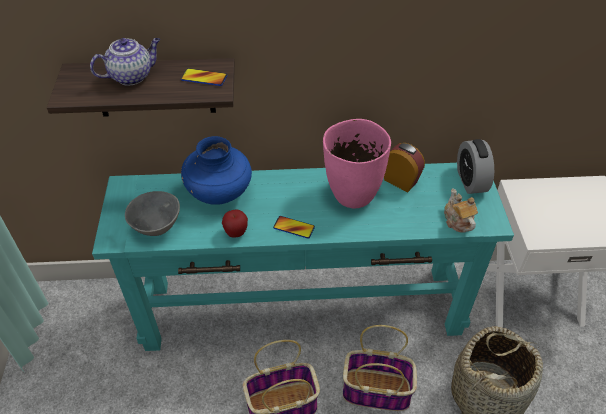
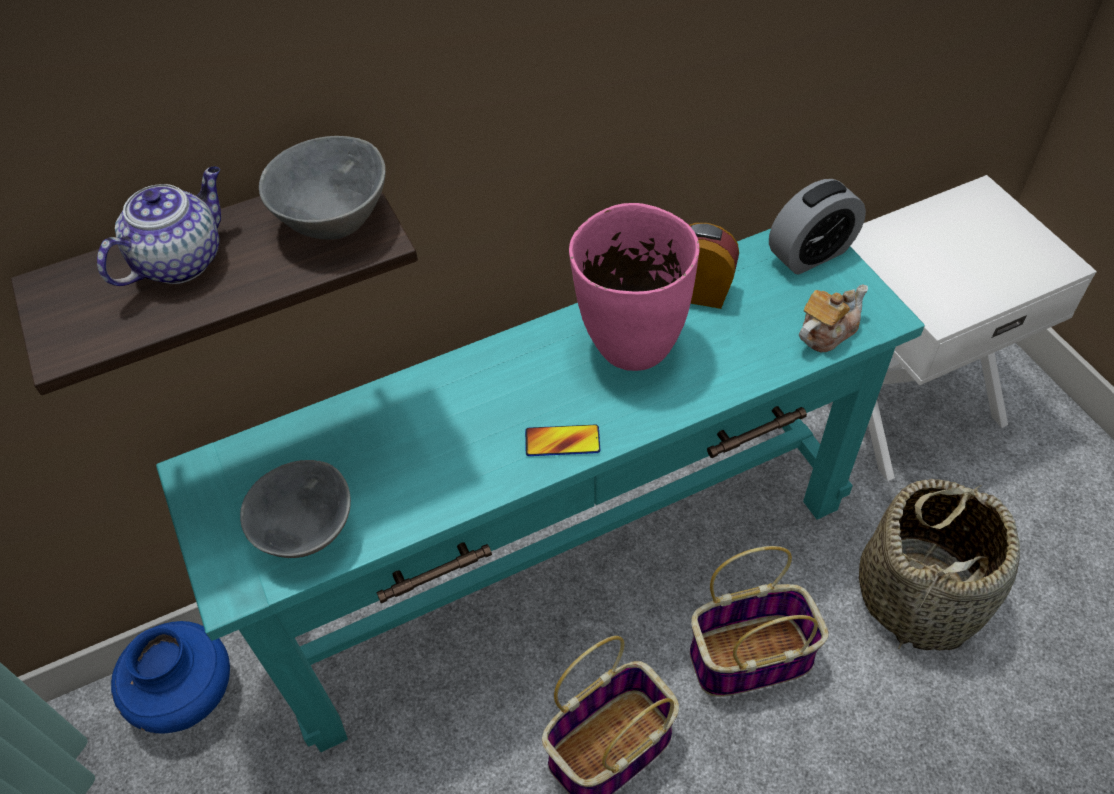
camera: 20 degrees left, 5 degrees up
phone [181,68,227,86] -> grey bowl [259,136,386,240]
blue vase [181,136,252,205] -> blue vase moved to [111,621,230,733]
apple [222,209,248,238] -> none
teapot [444,189,478,233] -> teapot turned 90 degrees clockwise [799,284,868,352]
alarm clock [457,139,494,194] -> alarm clock turned 90 degrees counterclockwise [769,179,866,275]

